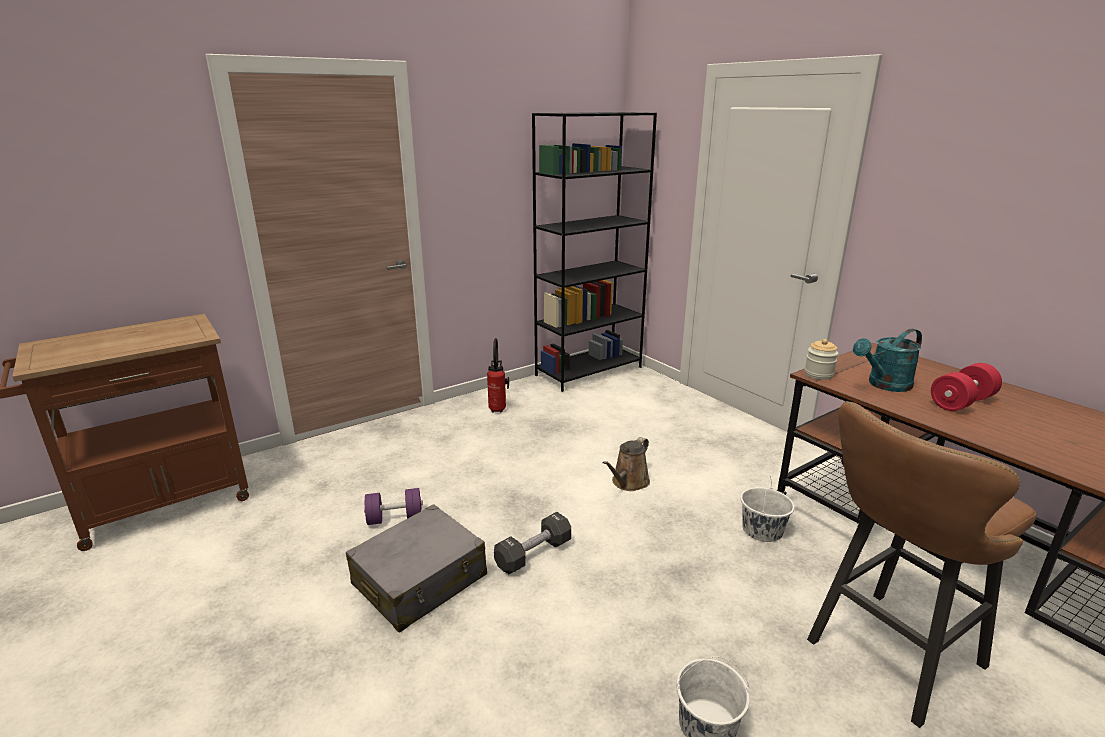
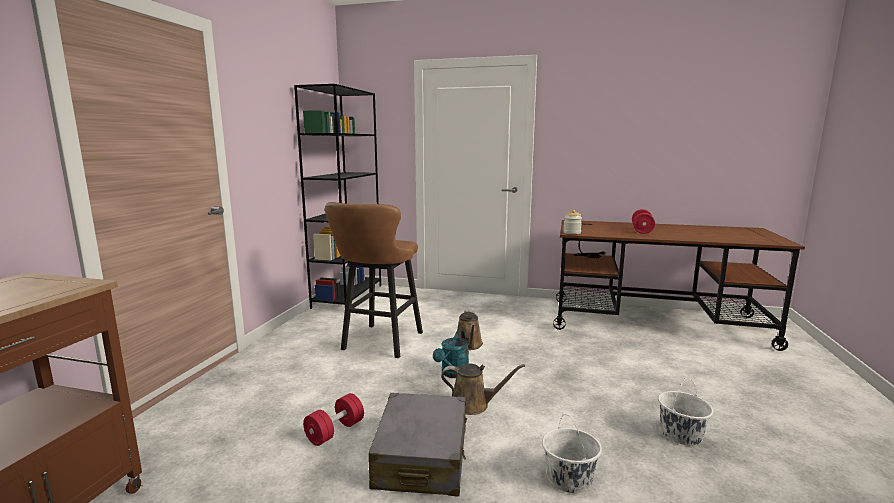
camera: 40 degrees left, 10 degrees down
purple dumbbell [364,488,423,525] -> red dumbbell [303,393,364,446]
fire extinguisher [487,338,509,413] -> none
black dumbbell [494,512,571,574] -> brown watering can [441,364,525,415]
white bucket [740,476,795,542] -> white bucket moved to [542,414,602,493]
brown stool [807,401,1036,728] -> brown stool moved to [325,202,423,358]
turquoise watering can [853,329,922,392] -> turquoise watering can moved to [433,330,469,378]

